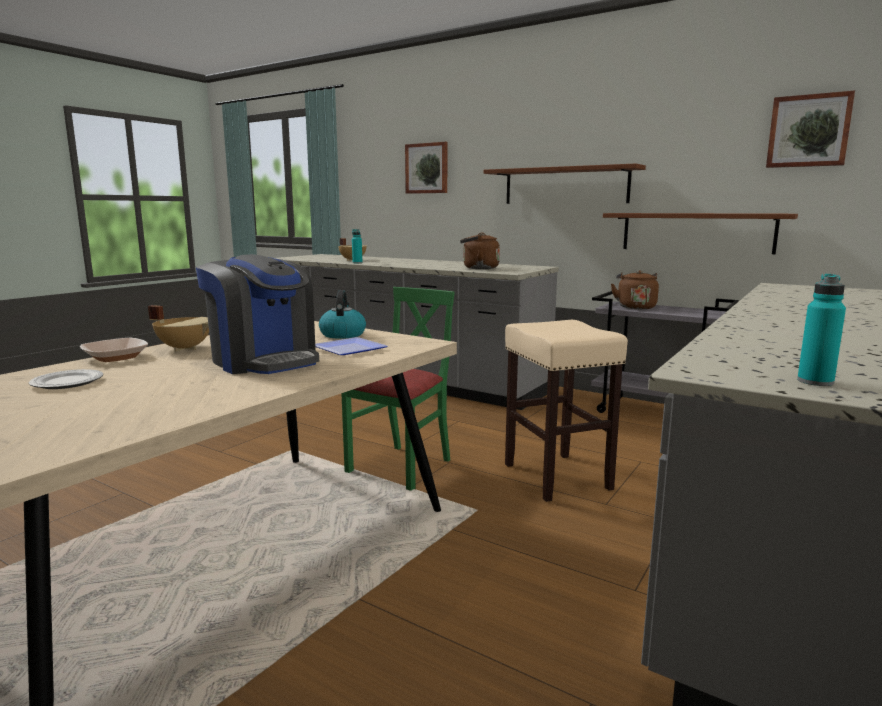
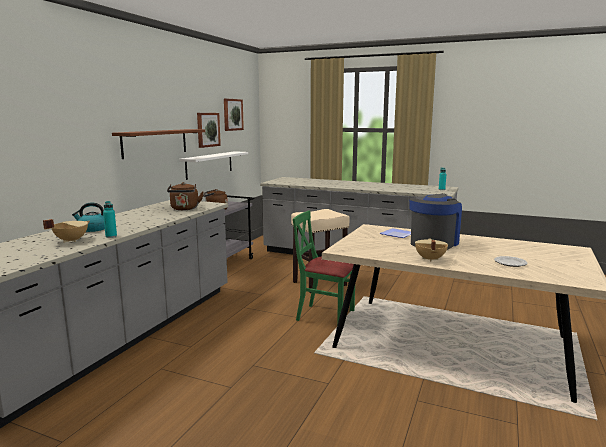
camera: 100 degrees left, 0 degrees up
bowl [80,338,148,362] -> none
kettle [319,290,366,339] -> kettle moved to [72,202,105,232]
picture [405,142,448,194] -> picture moved to [197,113,221,148]
brown shelf [603,213,798,254] -> white shelf [180,151,248,180]

